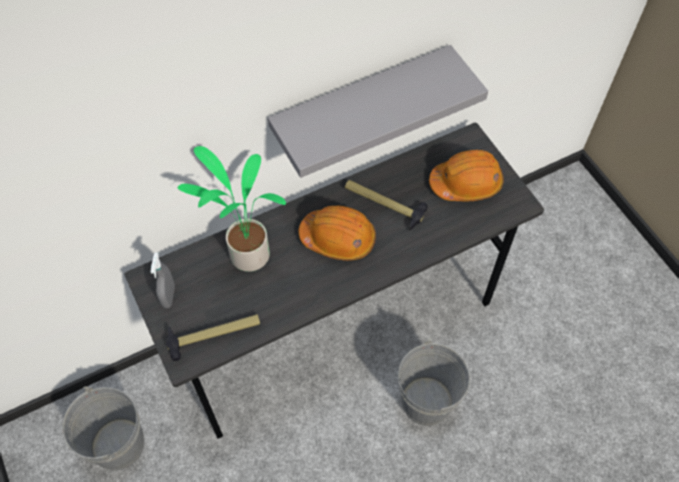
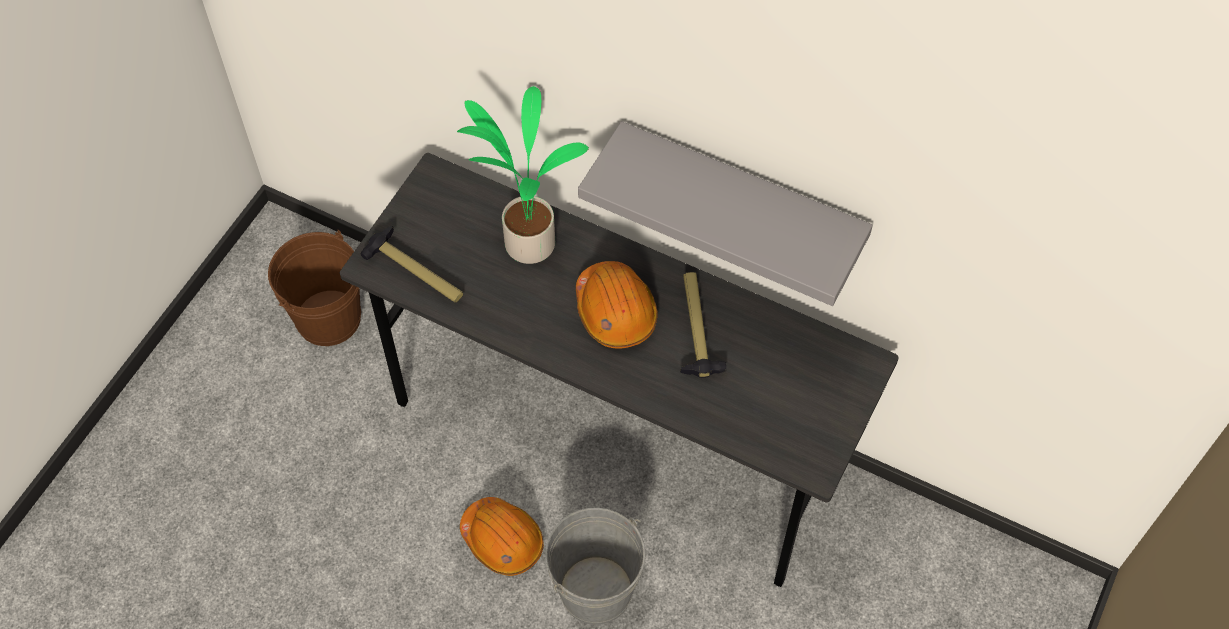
camera: 55 degrees right, 0 degrees up
grey bucket [62,386,145,470] -> brown bucket [268,230,361,346]
grey spray bottle [151,253,175,308] -> none
orange hard hat [429,150,504,201] -> orange hard hat moved to [460,497,544,576]

